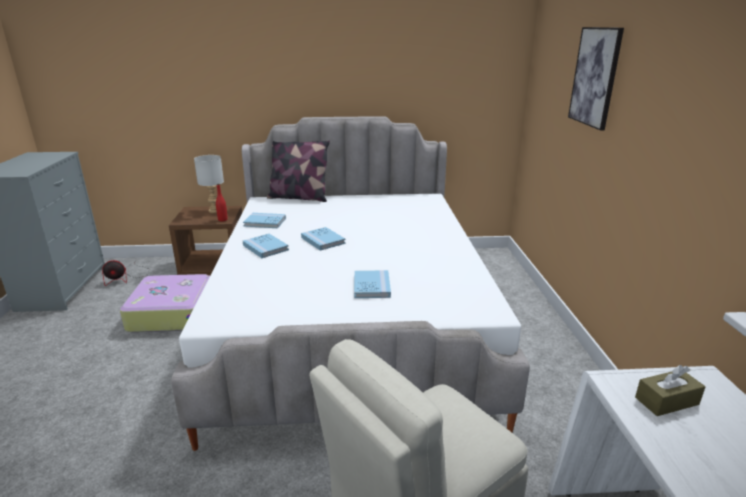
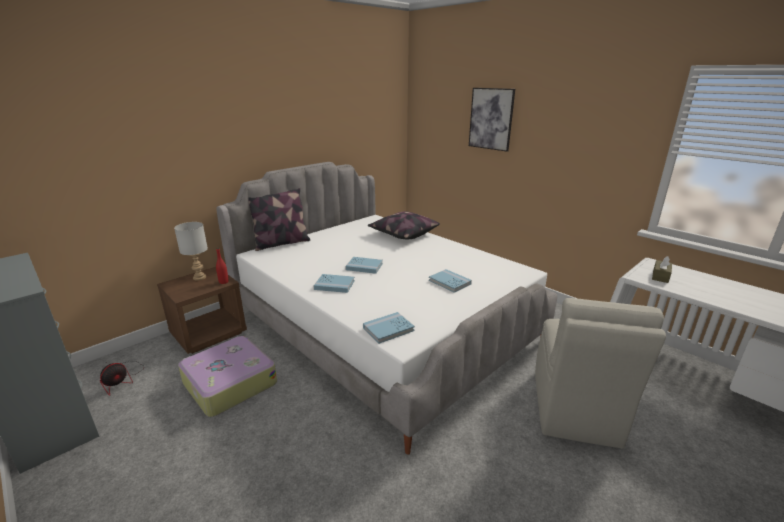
camera: 40 degrees left, 0 degrees up
blue book [243,213,286,228] -> blue book moved to [363,312,415,344]
none -> pillow [368,211,440,239]

